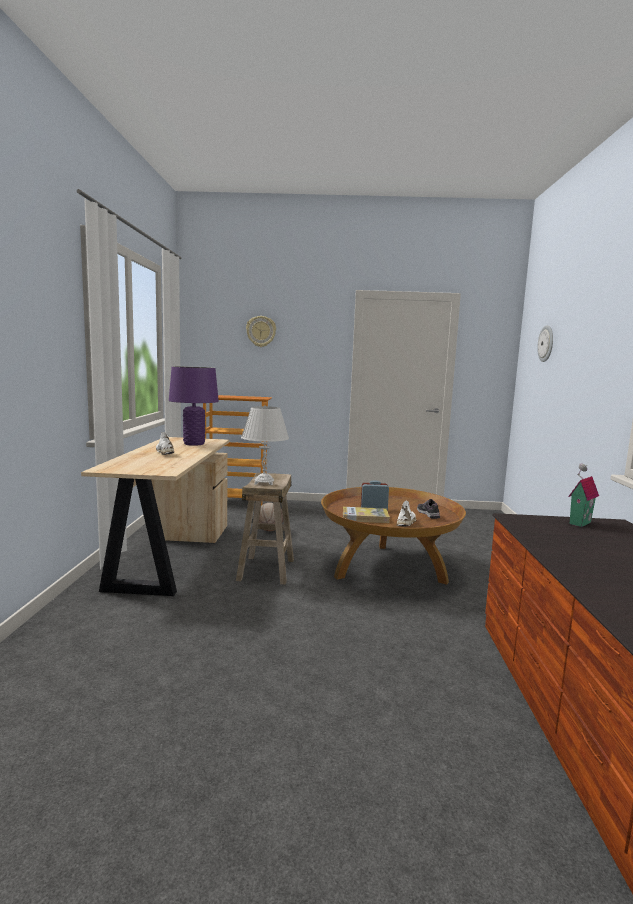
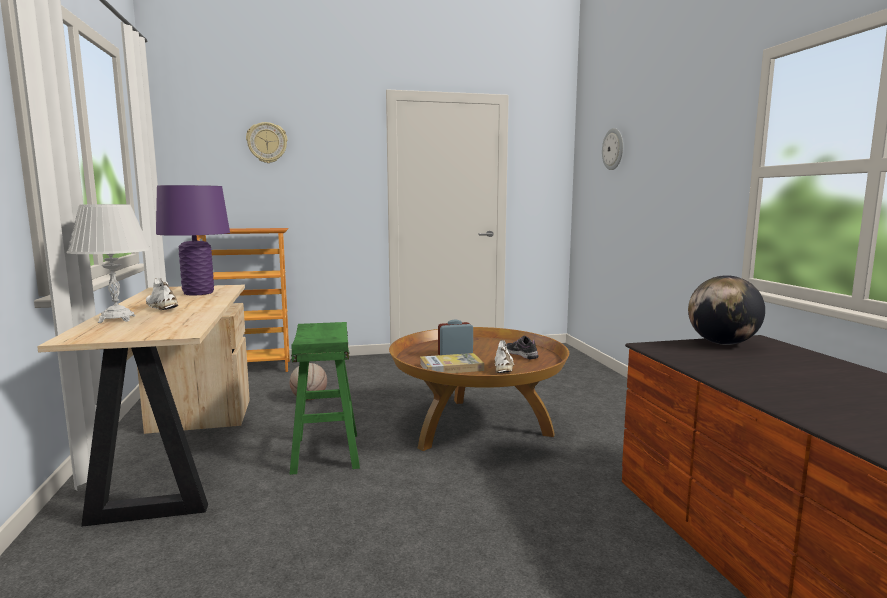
camera: 15 degrees left, 0 degrees up
beige stool [236,473,294,585] -> green stool [289,322,360,475]
white table lamp [241,406,289,485] -> white table lamp moved to [66,204,151,323]
toy house [568,463,599,527] -> globe [688,275,765,345]

